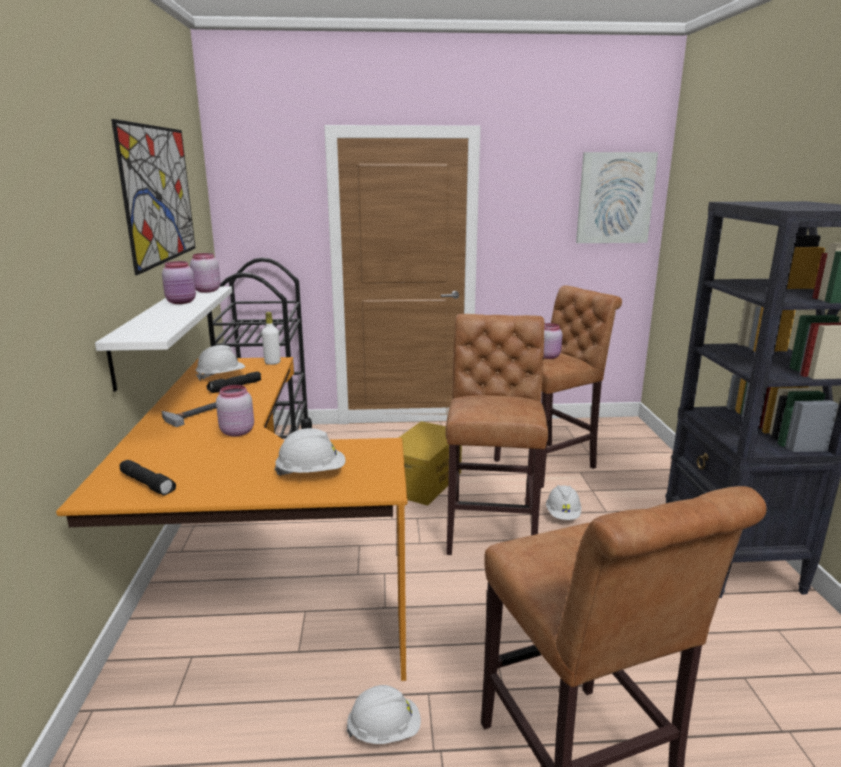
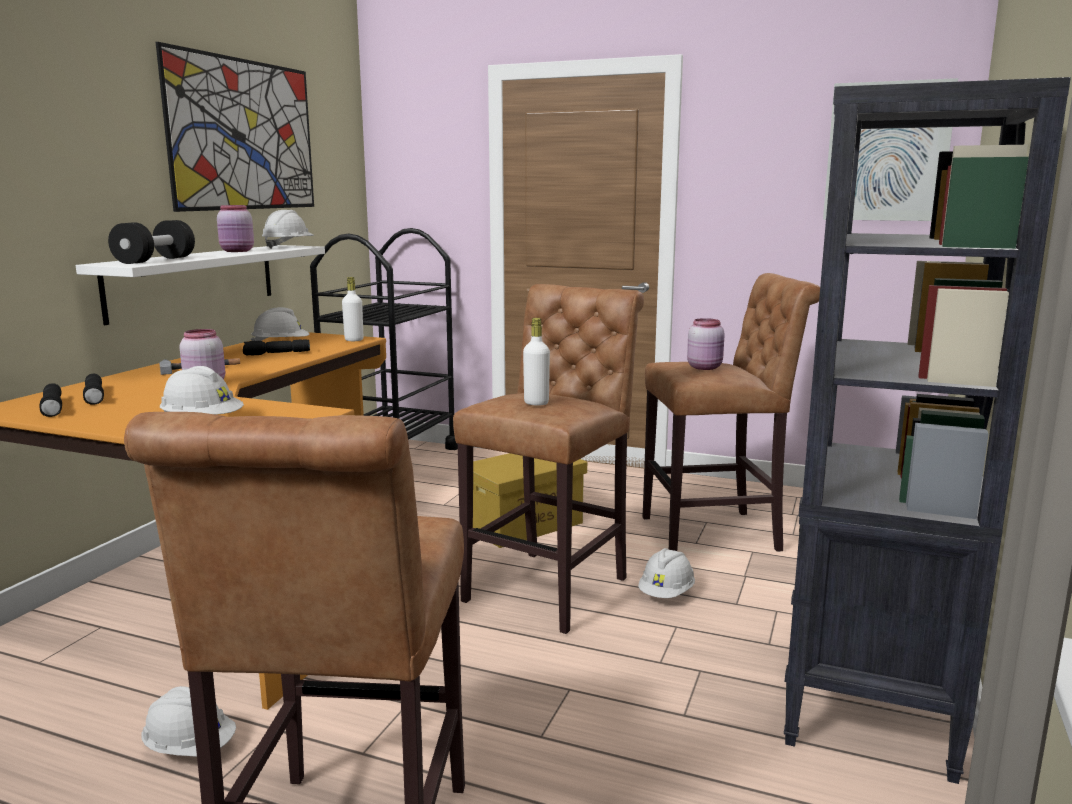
camera: 25 degrees right, 5 degrees down
pink jar [190,253,221,293] -> white hard hat [262,210,314,249]
none -> black flashlight [83,374,104,405]
none -> black dumbbell [108,220,195,264]
none -> white bottle [523,318,550,406]

